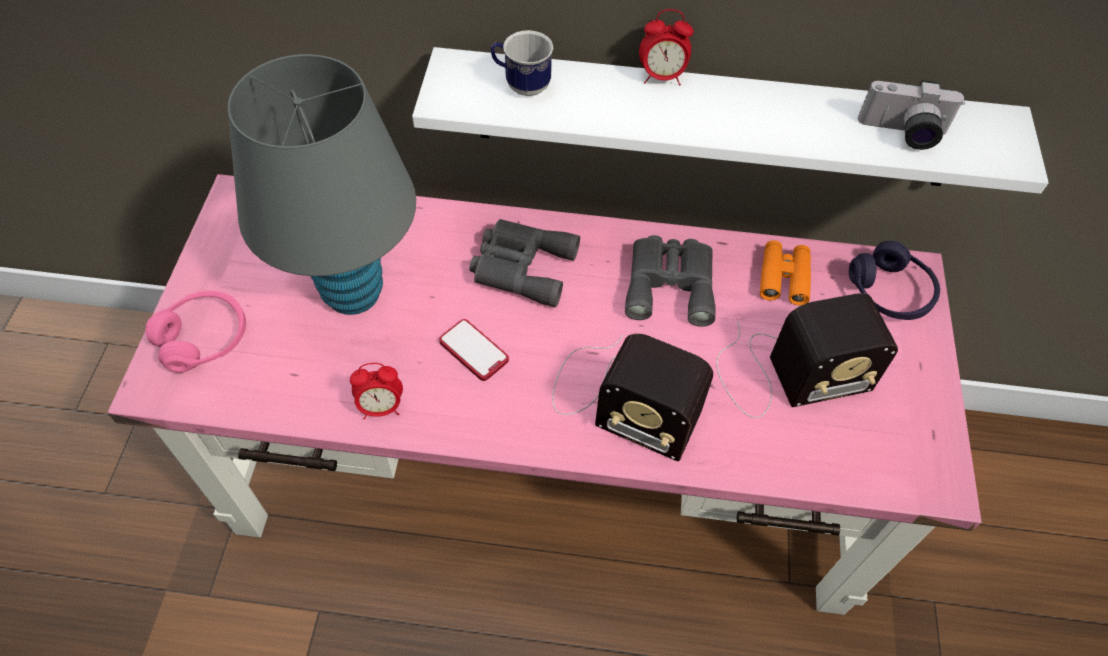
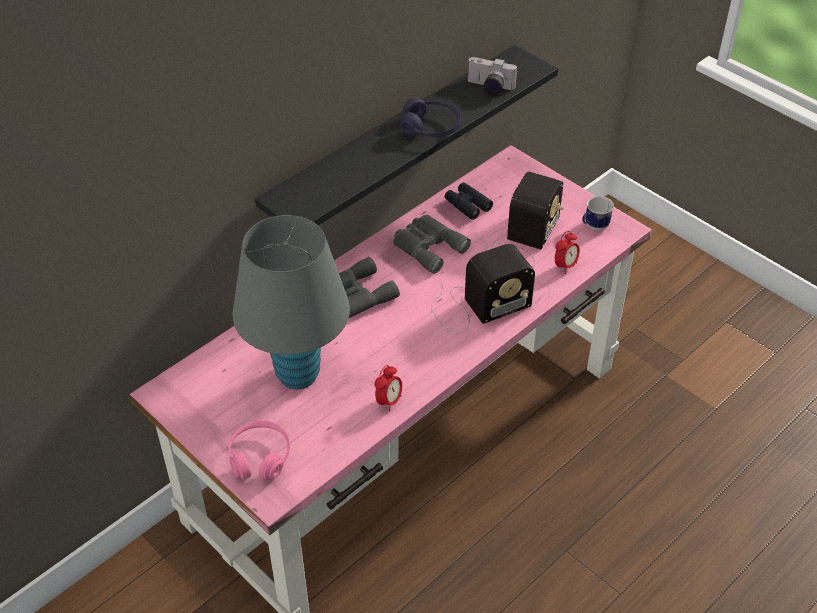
camera: 50 degrees left, 10 degrees down
white shelf [412,47,1049,194] -> black shelf [255,45,558,226]
phone [439,319,509,381] -> none
mug [491,30,553,96] -> mug moved to [582,196,614,230]
alarm clock [639,9,693,86] -> alarm clock moved to [555,231,580,274]
orange binoculars [760,240,811,305] -> black binoculars [445,182,493,220]
purple headphones [849,241,940,320] -> purple headphones moved to [400,97,461,137]
camera [858,80,965,150] -> camera turned 60 degrees clockwise [468,57,517,95]

